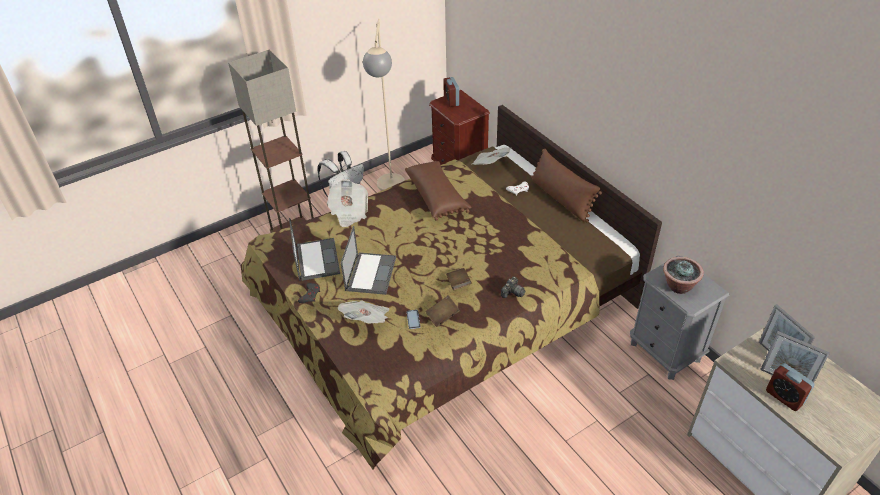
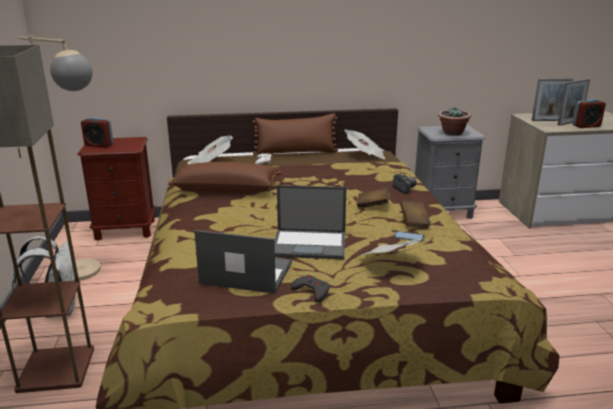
camera: 65 degrees left, 20 degrees down
newspaper [327,179,368,227] -> newspaper moved to [344,130,385,159]
laptop [341,226,396,295] -> laptop turned 150 degrees clockwise [275,185,347,260]

